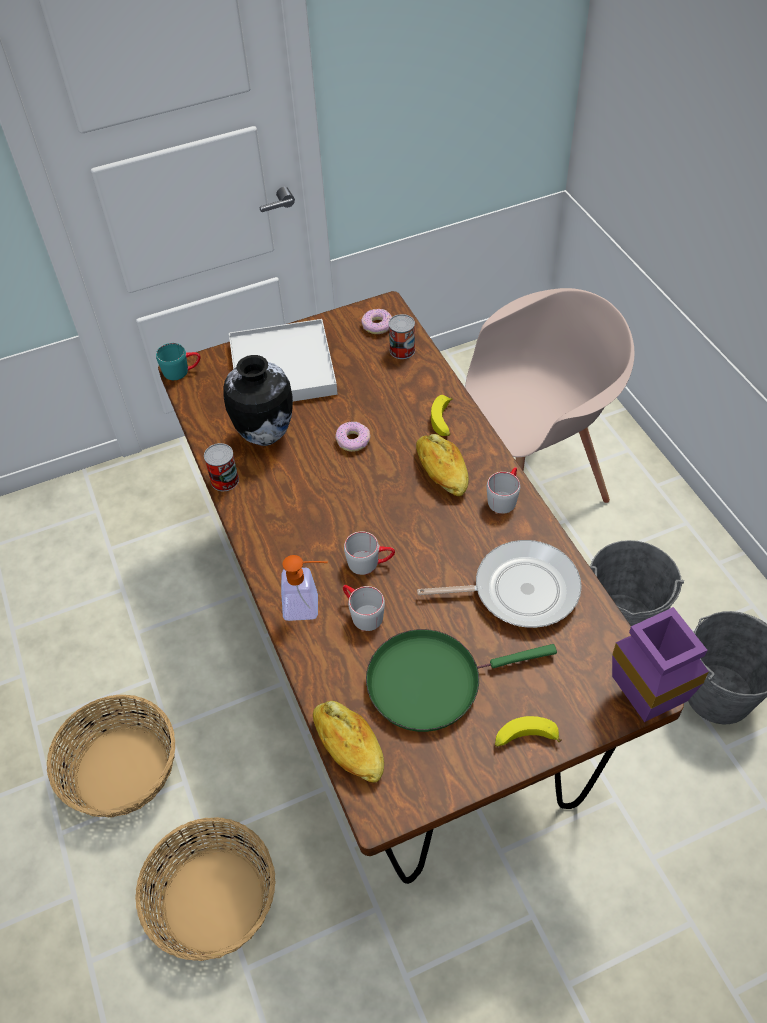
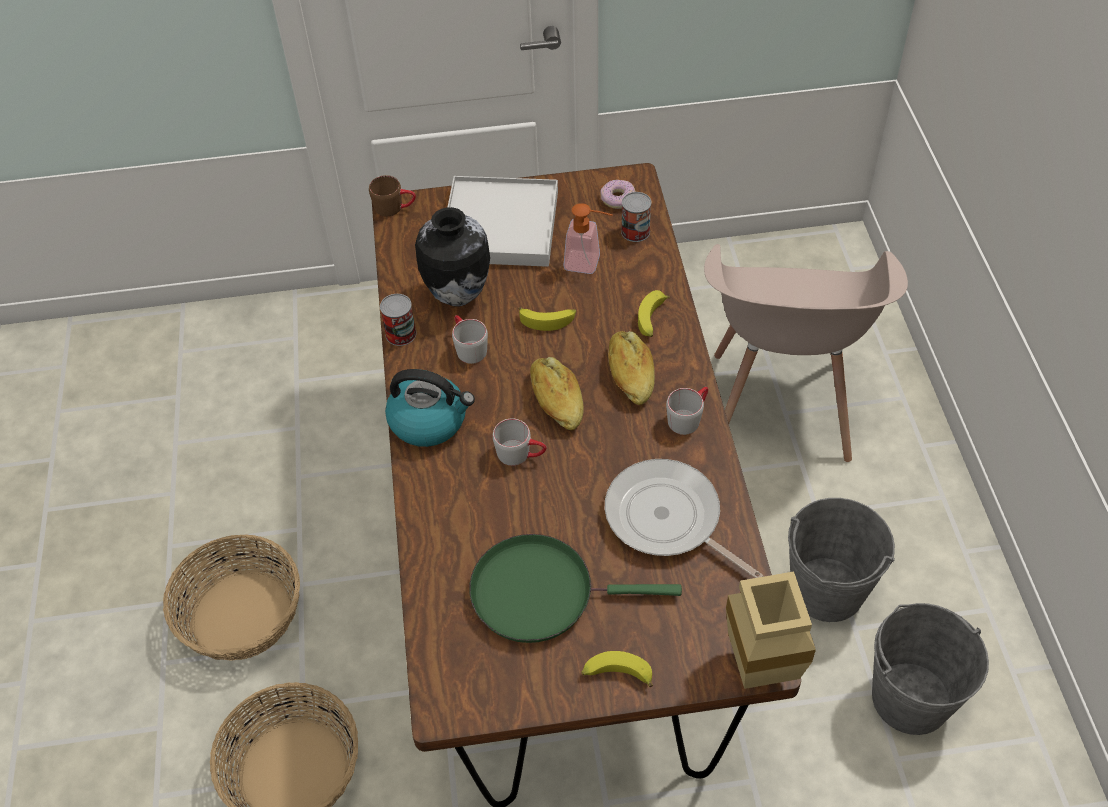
camera: 15 degrees right, 0 degrees up
turquoise mug [156,343,200,380] -> brown mug [369,175,416,216]
soap dispenser [281,555,328,621] -> soap dispenser moved to [563,203,613,274]
bread [313,701,384,783] -> bread moved to [530,357,584,430]
donut [335,422,371,452] -> banana [518,307,576,331]
grey mug [343,585,385,631] -> grey mug moved to [452,315,488,364]
frying pan [417,540,582,628] -> frying pan turned 150 degrees counterclockwise [605,459,764,578]
beige chair [465,288,635,503] -> beige chair turned 105 degrees clockwise [704,244,908,462]
purple vase [612,607,709,722] -> beige vase [726,572,816,689]
none -> kettle [385,369,475,447]

